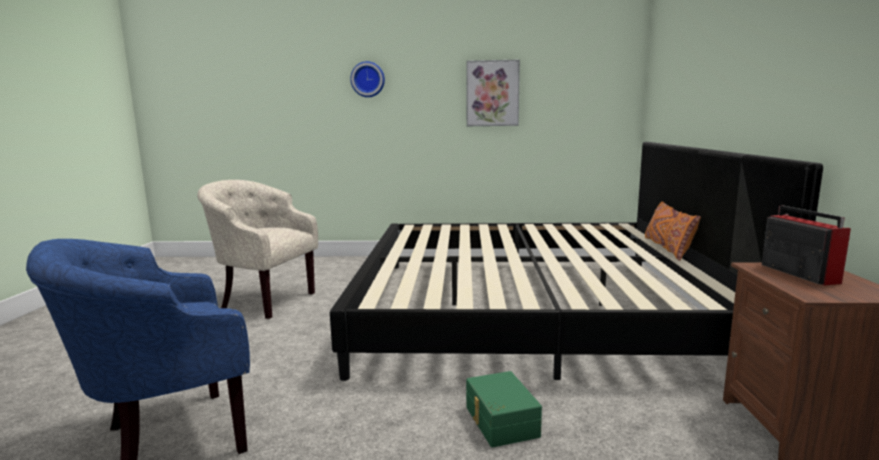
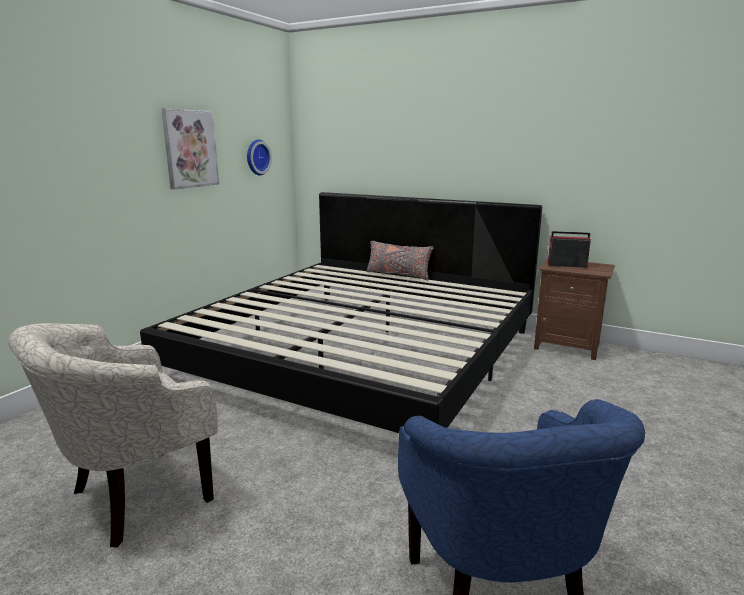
camera: 65 degrees left, 5 degrees up
wall clock [350,61,385,97] -> wall clock moved to [247,140,272,175]
green storage box [466,371,542,447] -> none
orange pillow [645,202,701,261] -> grey pillow [367,241,433,281]

